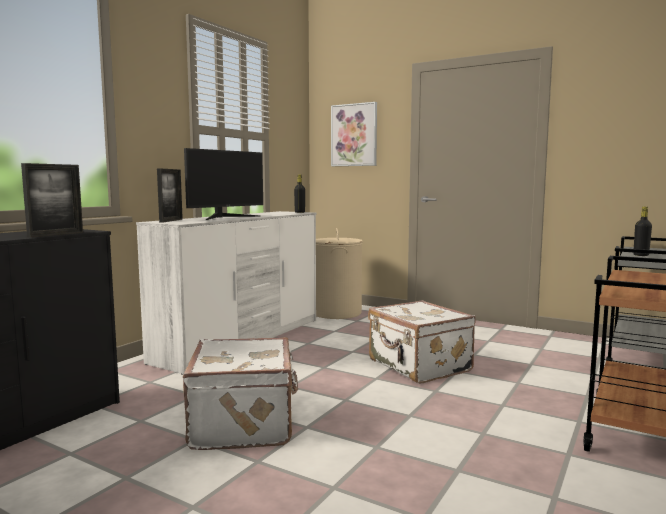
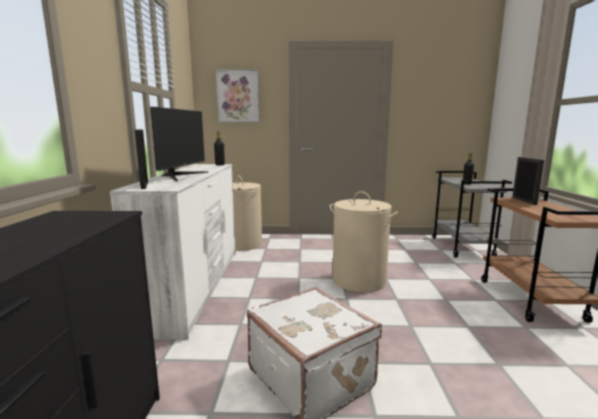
camera: 30 degrees left, 5 degrees up
picture frame [21,163,83,238] -> picture frame moved to [512,157,544,205]
white suitcase [368,300,476,384] -> beige laundry basket [330,191,398,292]

